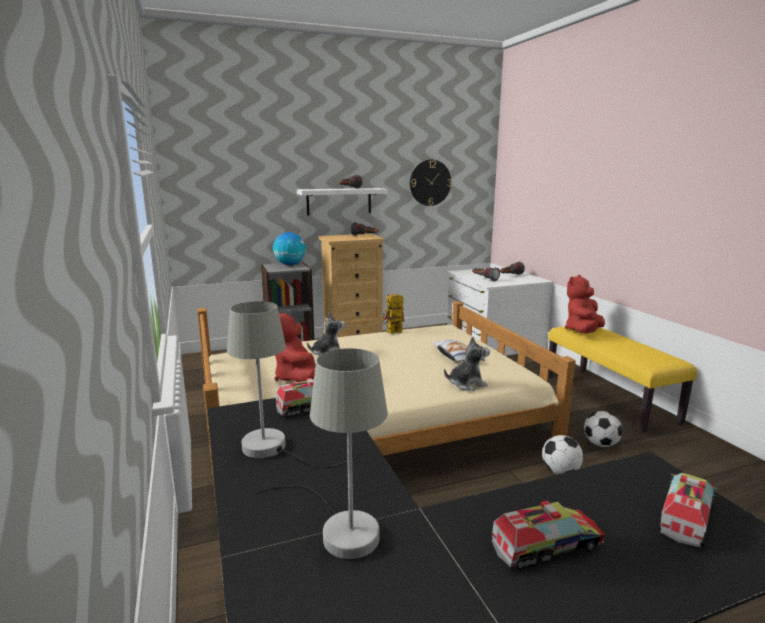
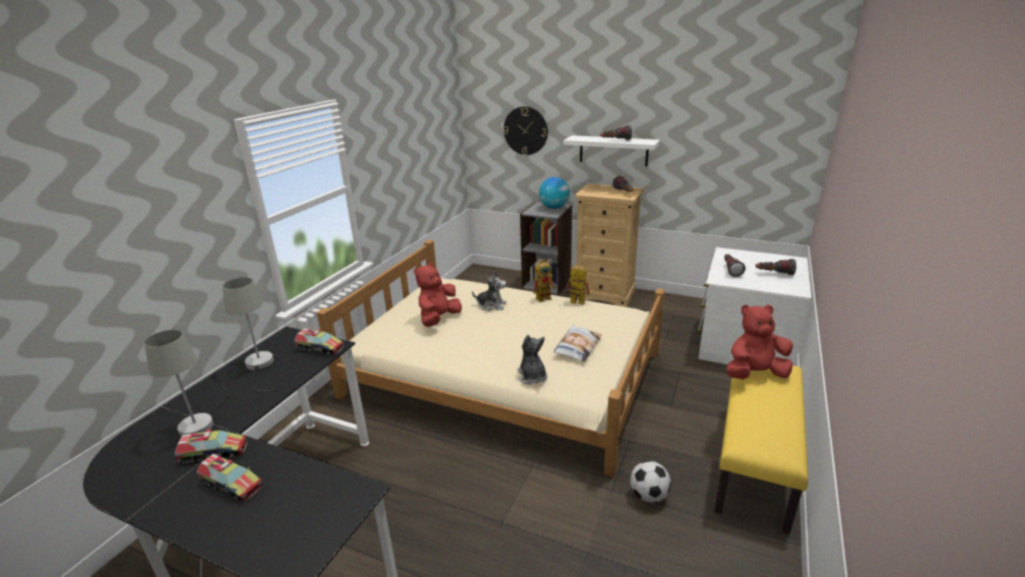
camera: 45 degrees right, 10 degrees up
wall clock [410,160,452,206] -> wall clock moved to [503,106,548,155]
plush toy [444,336,490,390] -> plush toy turned 135 degrees counterclockwise [517,335,548,385]
football [542,435,583,474] -> none
toy truck [659,473,718,547] -> toy truck moved to [175,429,248,465]
none -> toy robot [533,261,557,302]

